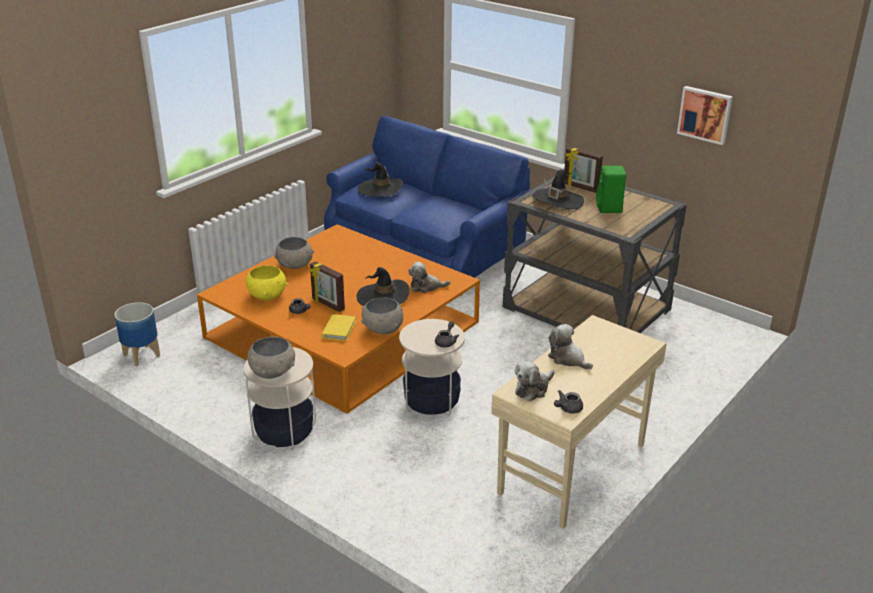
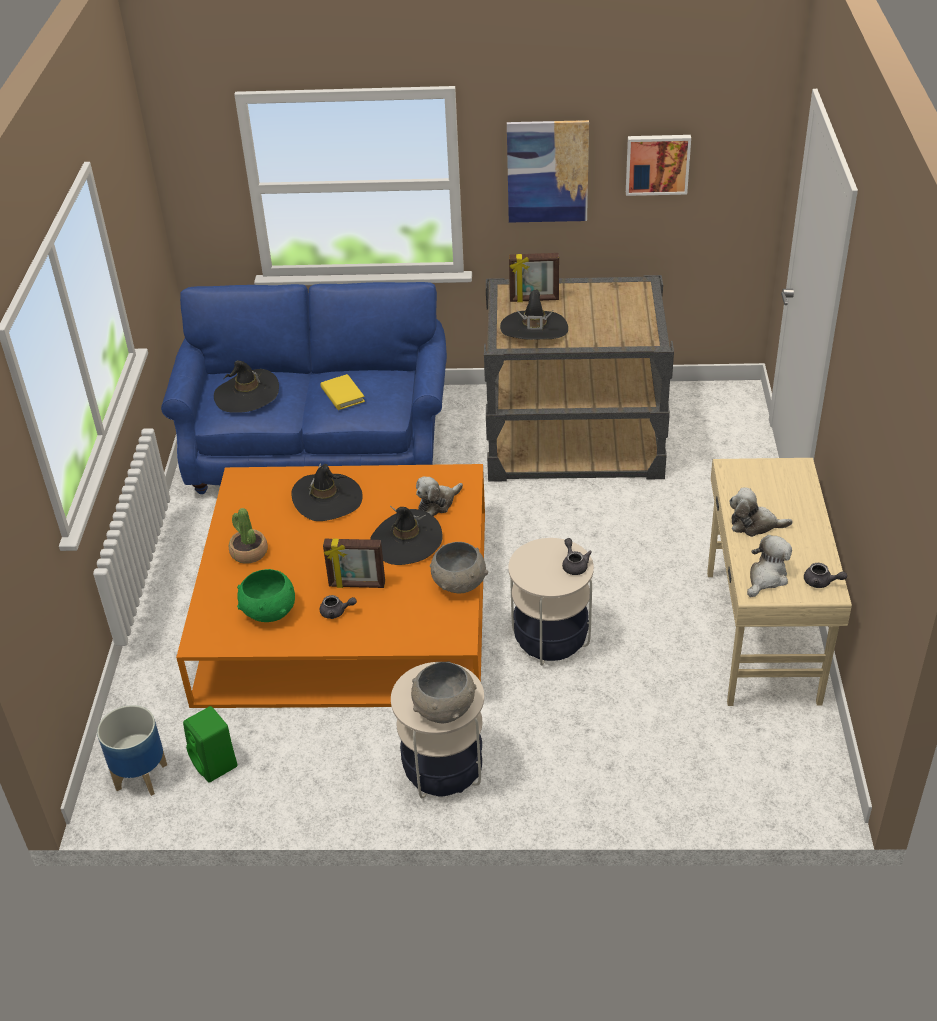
camera: 35 degrees left, 10 degrees up
yellow bowl [246,265,288,300] -> green bowl [237,569,295,622]
grey bowl [274,237,314,269] -> potted plant [229,508,268,564]
yellow book [321,314,356,341] -> yellow book moved to [320,374,365,410]
plush toy [515,361,555,401] -> plush toy turned 150 degrees counterclockwise [747,535,792,597]
grey teapot [554,390,583,414] -> grey teapot turned 75 degrees counterclockwise [804,563,847,588]
green speaker [596,166,626,213] -> green speaker moved to [183,706,238,782]
none -> black hat [291,464,363,521]
none -> picture [507,120,589,223]

